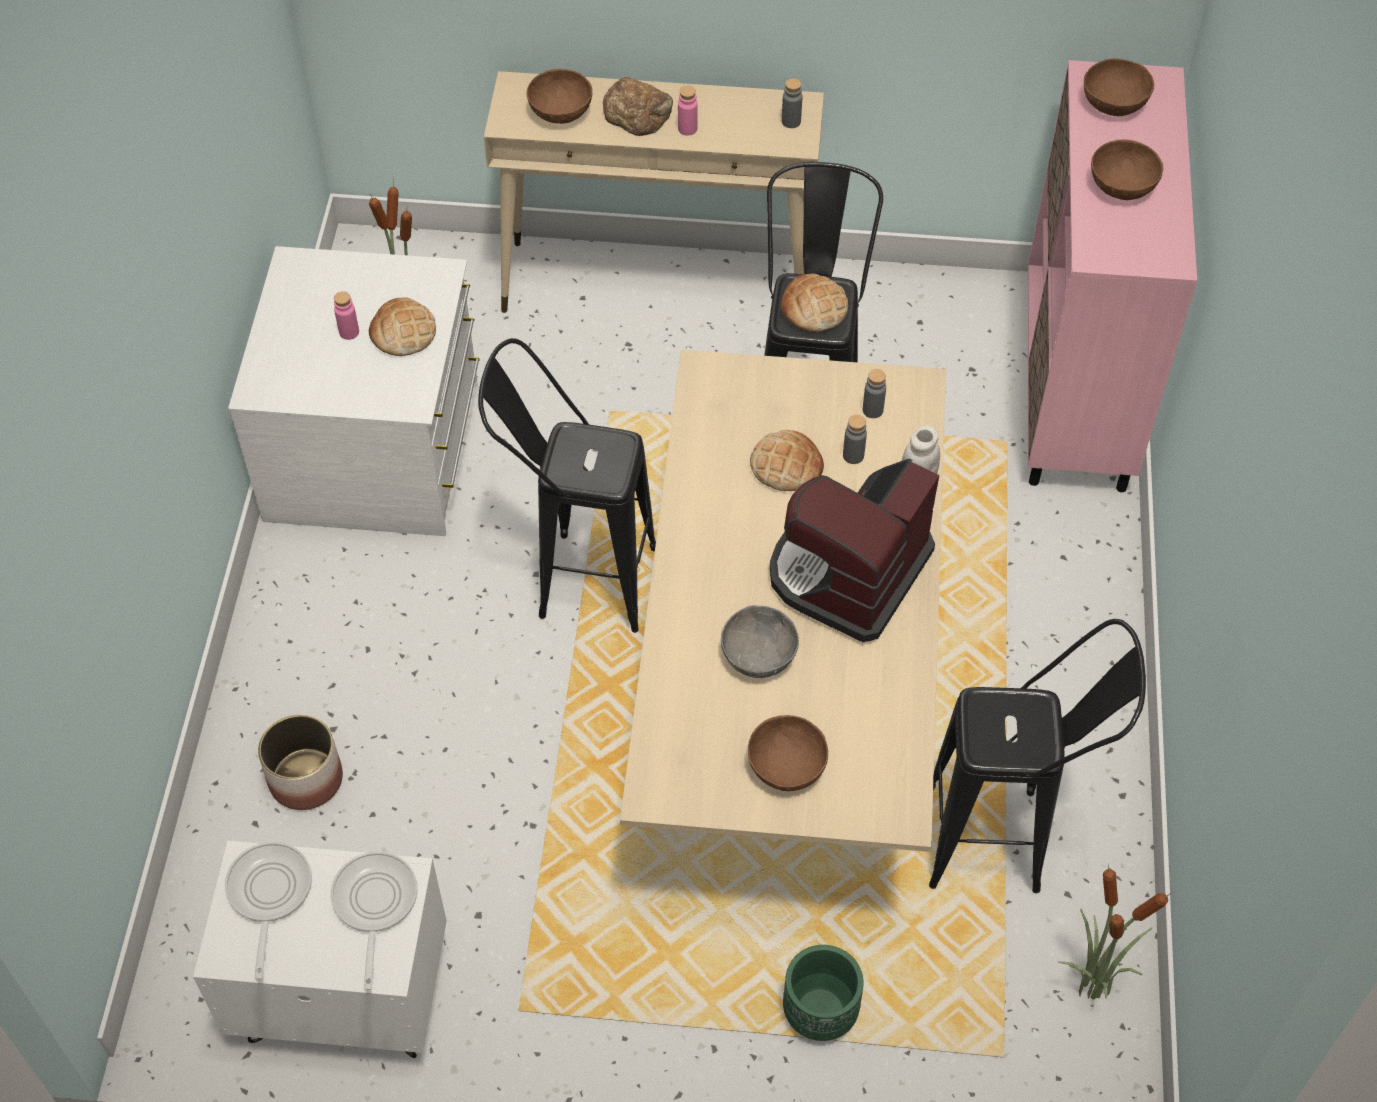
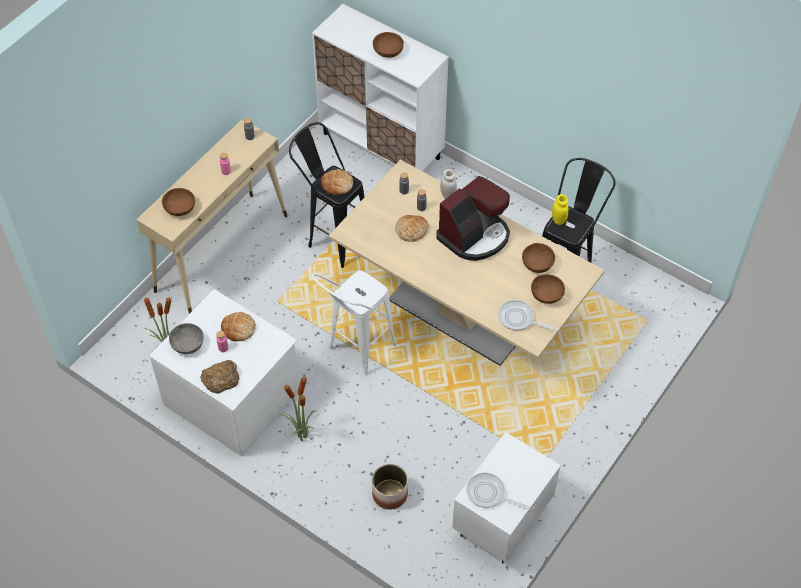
camera: 60 degrees left, 0 degrees up
frying pan [331,852,418,990] -> frying pan moved to [498,300,558,331]
black stool [478,338,656,633] -> white stool [312,270,397,375]
bread [603,77,673,136] -> bread moved to [200,360,239,394]
grey bowl [721,605,799,678] -> grey bowl moved to [169,323,204,354]
coffee machine [770,459,939,642] -> coffee machine turned 105 degrees counterclockwise [436,176,510,261]
green planter [783,945,863,1041] -> none
pink cabinet [1028,60,1197,492] -> white cabinet [312,4,448,171]
potted plant [1058,864,1171,1000] -> potted plant moved to [279,374,317,441]
brown bowl [1084,58,1154,116] -> brown bowl moved to [522,243,555,273]
none -> yellow jar [552,194,568,225]

